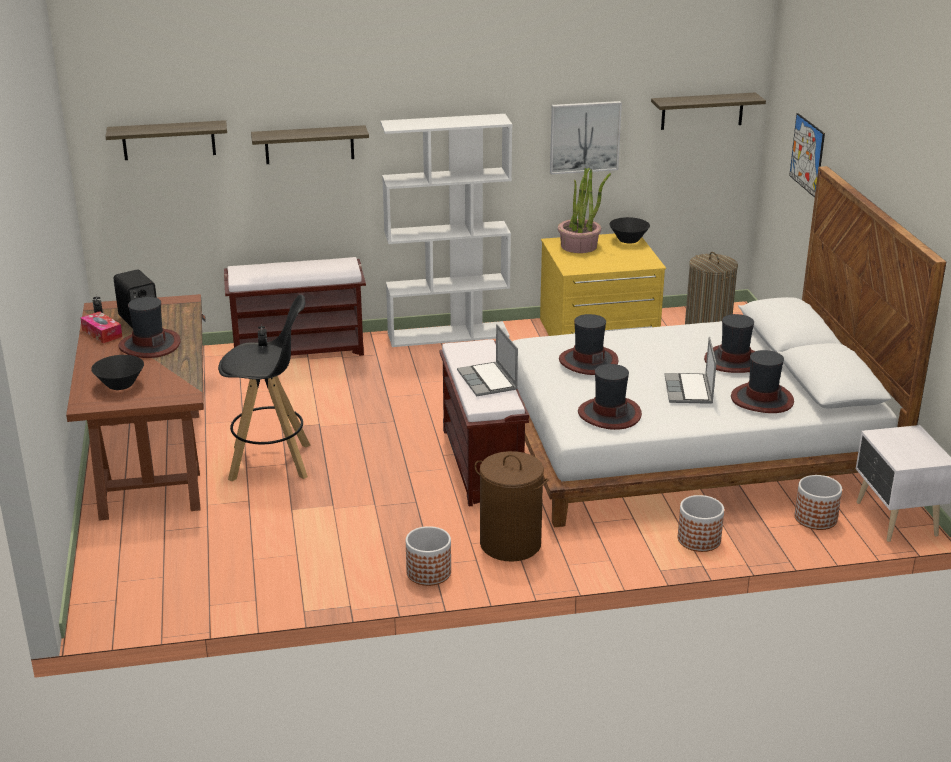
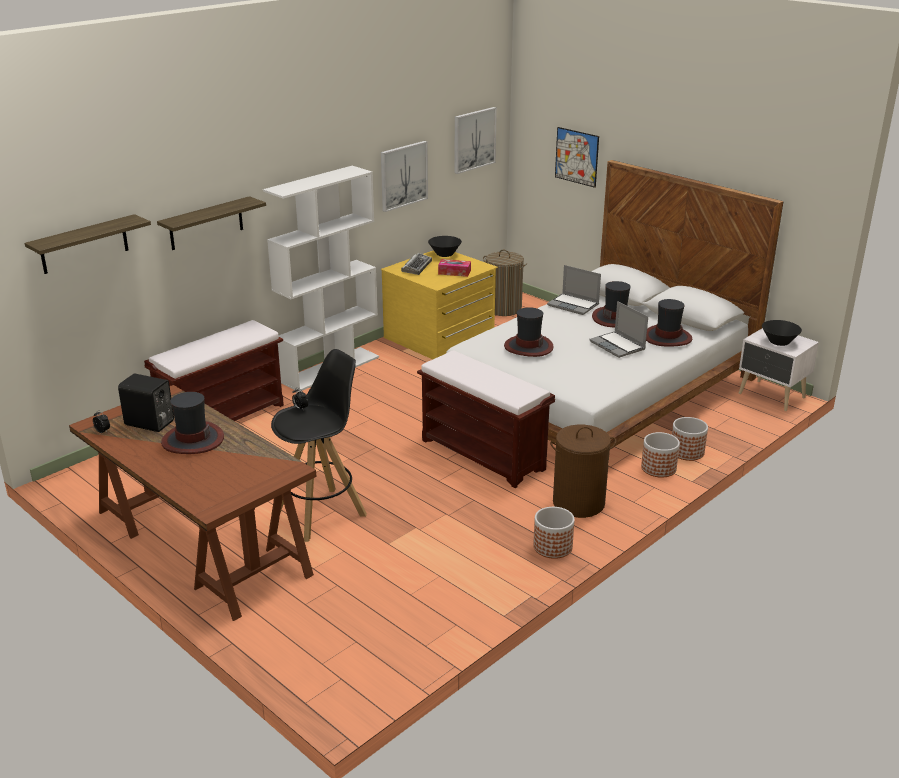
camera: 35 degrees left, 0 degrees up
tissue box [80,311,122,343] -> tissue box moved to [438,259,471,277]
black bowl [91,355,144,390] -> black bowl moved to [762,320,802,346]
laptop [457,324,518,396] -> laptop moved to [547,265,601,315]
potted plant [558,168,611,253] -> keyboard [401,253,432,275]
hat [578,364,642,430] -> none
shelf [651,93,766,130] -> picture [455,107,497,174]
planter [795,475,842,530] -> planter moved to [641,432,680,478]

